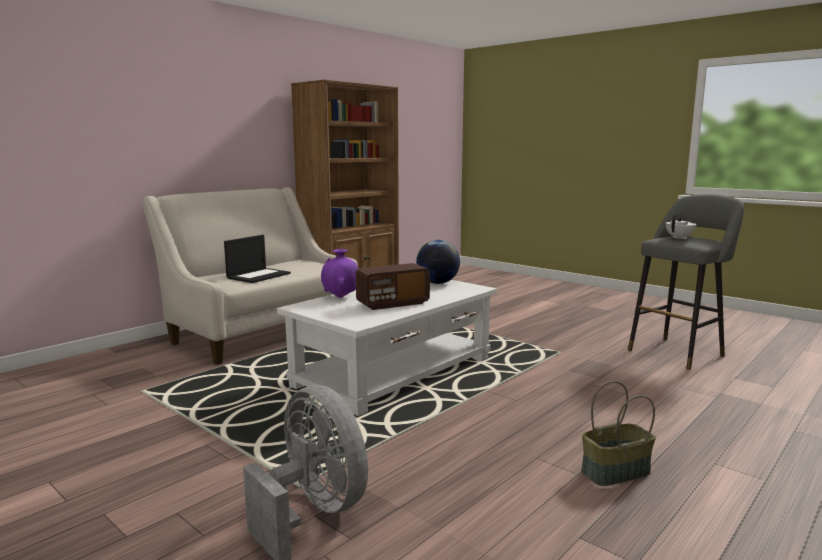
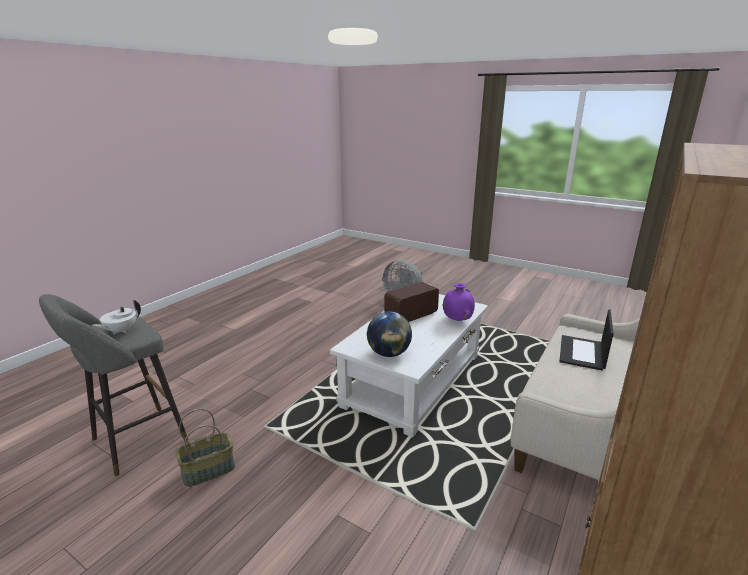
camera: 170 degrees right, 10 degrees up
basket [581,381,656,486] -> basket moved to [176,409,235,487]

